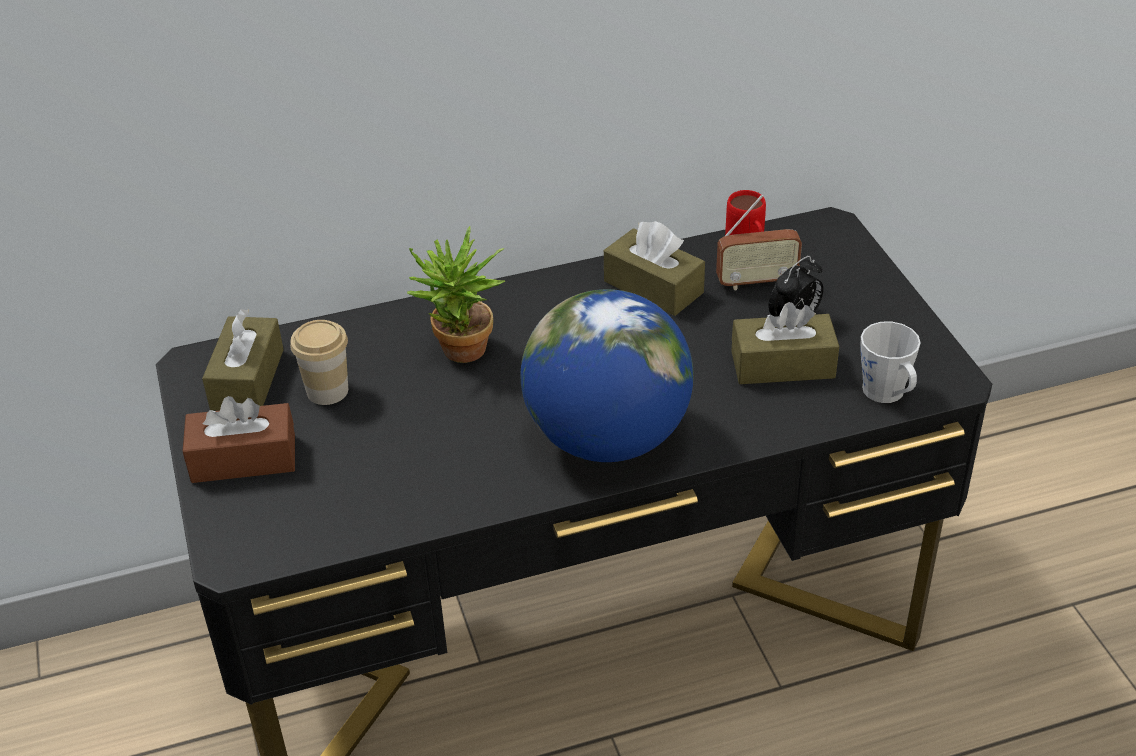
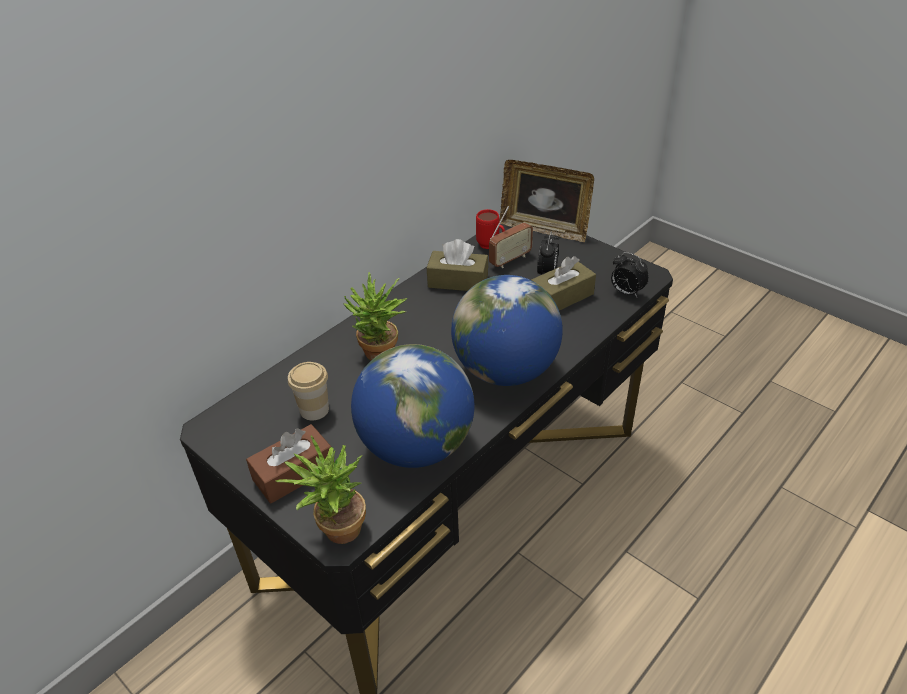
camera: 30 degrees left, 0 degrees up
brown tissue box [202,309,284,411] -> none
grey mug [860,321,921,403] -> alarm clock [611,252,649,297]
none -> potted plant [275,435,366,544]
none -> globe [351,344,475,468]
none -> picture frame [500,160,594,243]

